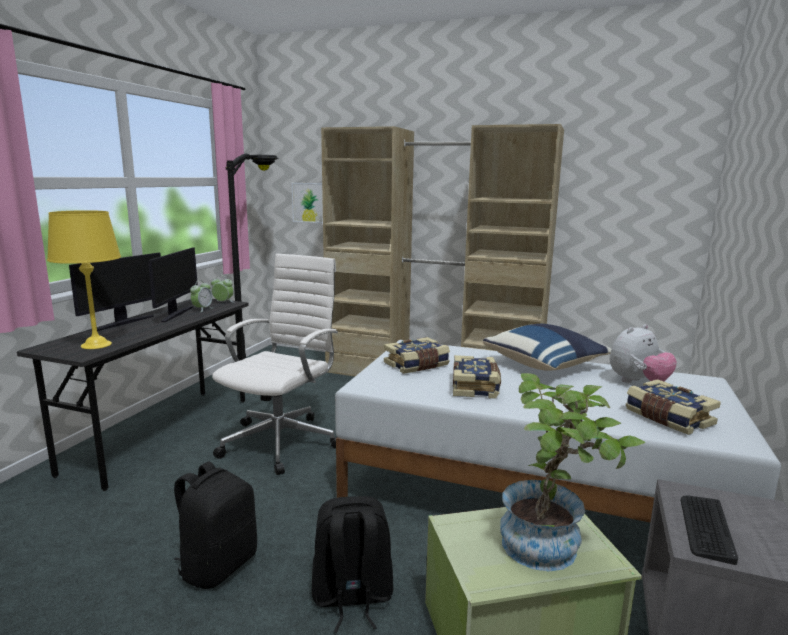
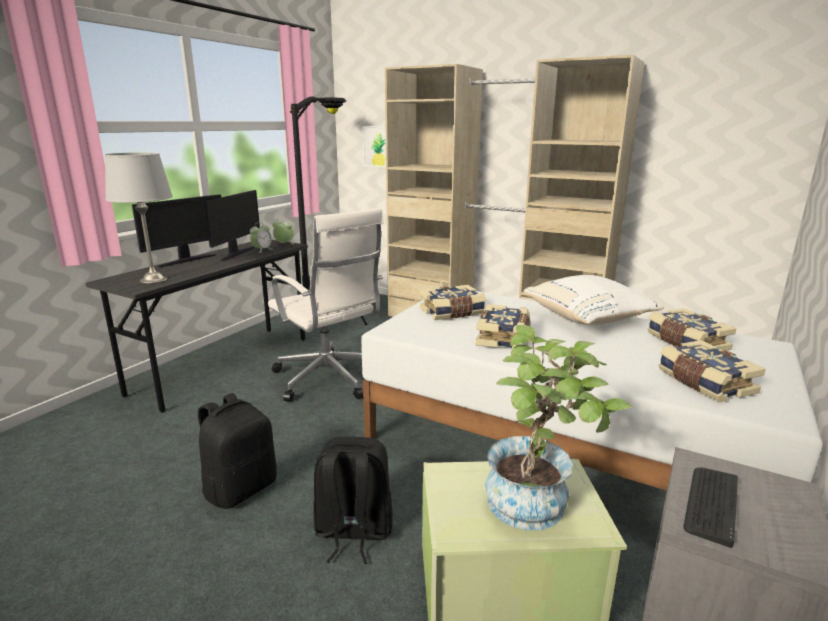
camera: 10 degrees right, 5 degrees up
yellow table lamp [47,210,121,349] -> grey table lamp [105,153,173,284]
white office chair [212,254,338,475] -> white office chair turned 105 degrees clockwise [268,208,383,402]
blue pillow [483,324,611,371] -> white pillow [524,275,664,325]
plush toy [610,324,677,383] -> book [648,308,736,350]

